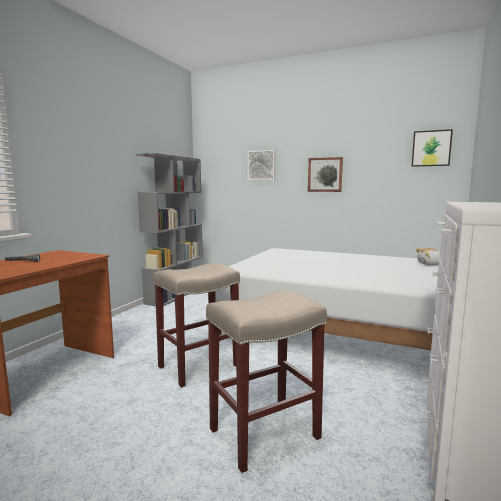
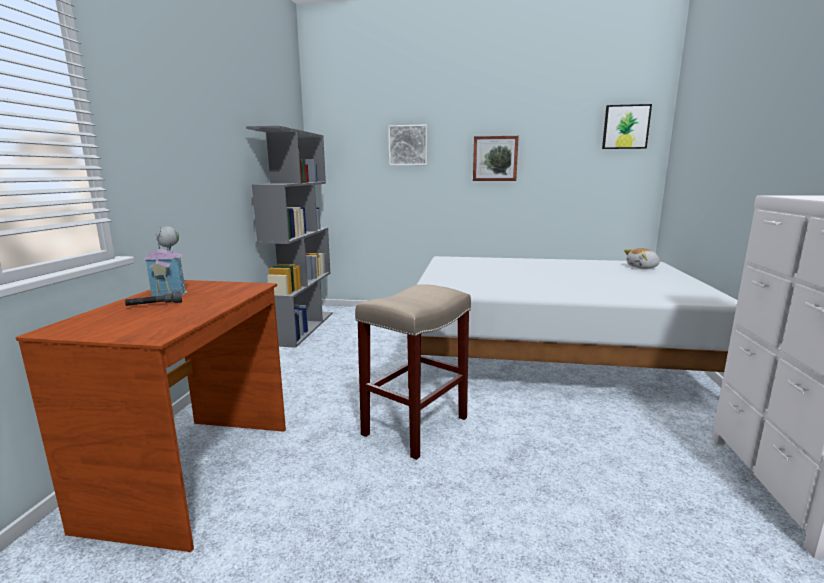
camera: 15 degrees left, 5 degrees up
beige stool [206,291,327,473] -> none
none -> toy house [144,226,187,297]

